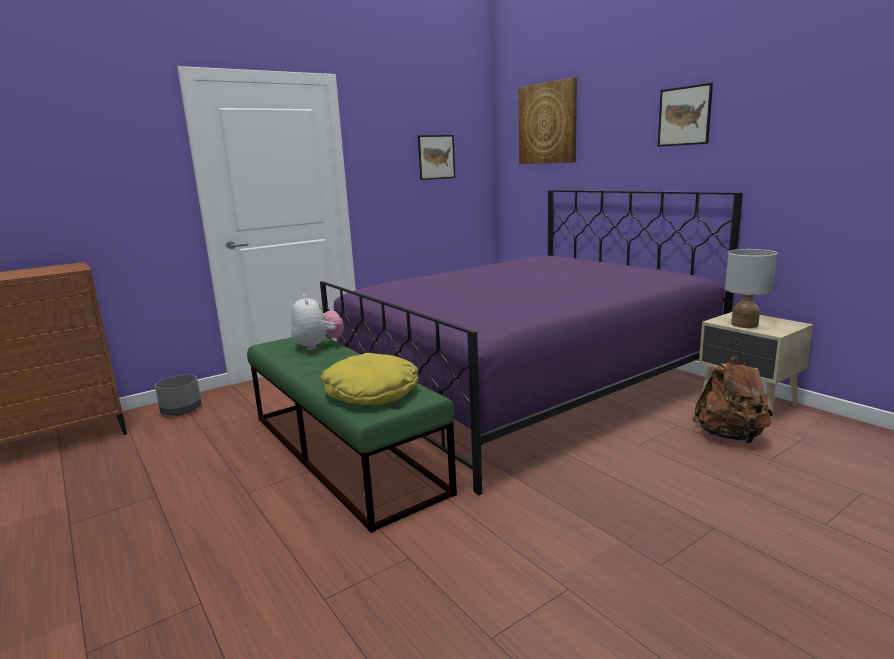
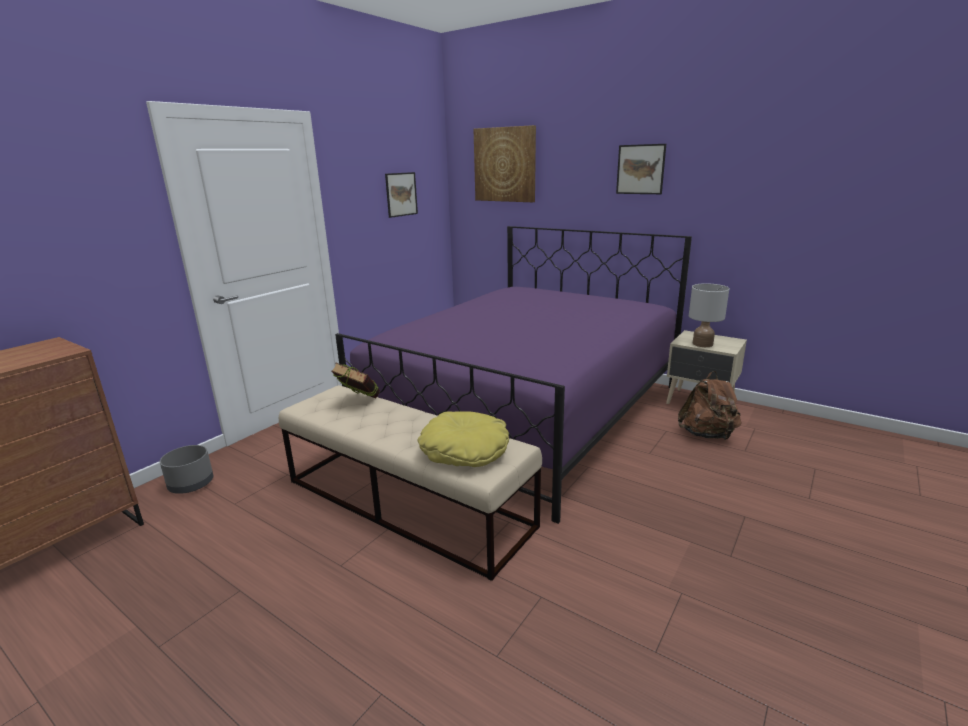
camera: 20 degrees left, 5 degrees up
green bench [247,337,457,533] -> beige bench [279,385,542,581]
plush toy [291,295,344,350] -> book [331,363,380,399]

